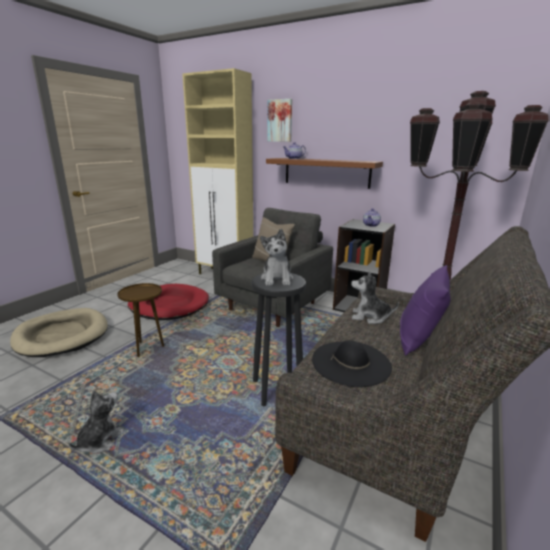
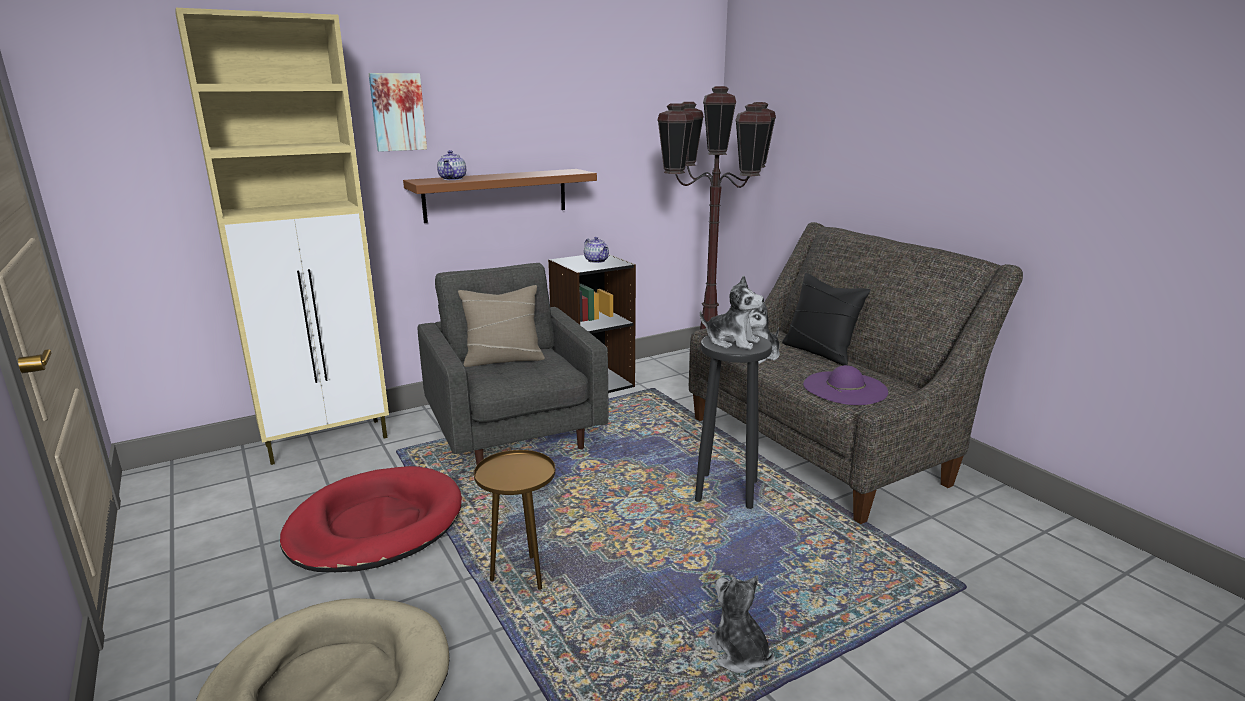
camera: 60 degrees left, 0 degrees up
black hat [312,340,392,387] -> purple hat [803,365,888,405]
purple pillow [400,265,451,356] -> black pillow [782,273,871,365]

